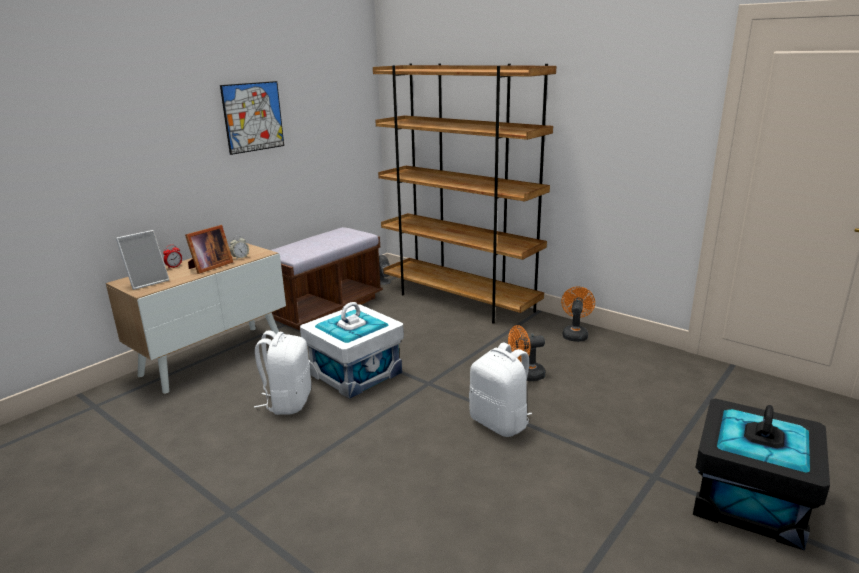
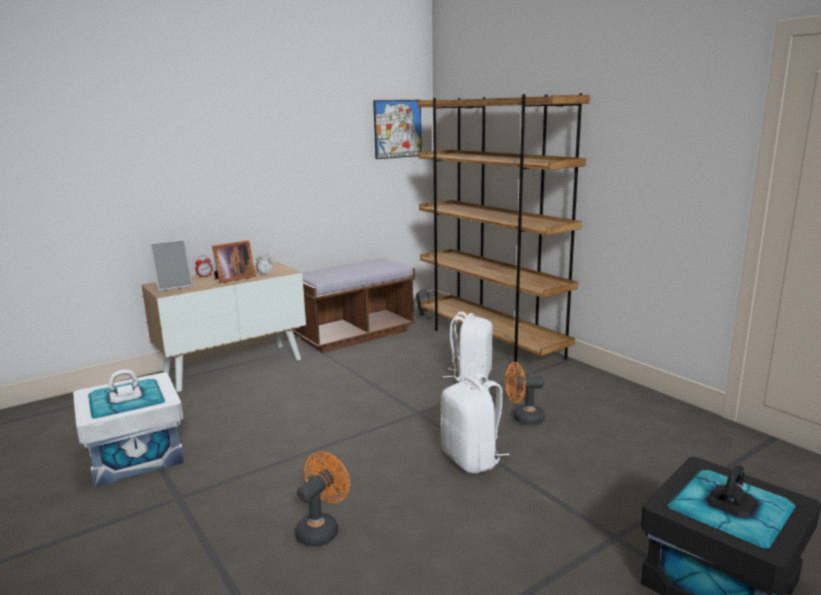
camera: 15 degrees right, 5 degrees down
picture [220,81,284,155] -> picture moved to [373,100,422,159]
white backpack [254,330,311,415] -> white backpack moved to [443,312,493,384]
white storage box [300,302,404,399] -> white storage box moved to [73,370,185,487]
orange fan [561,287,595,342] -> orange fan moved to [295,452,350,547]

